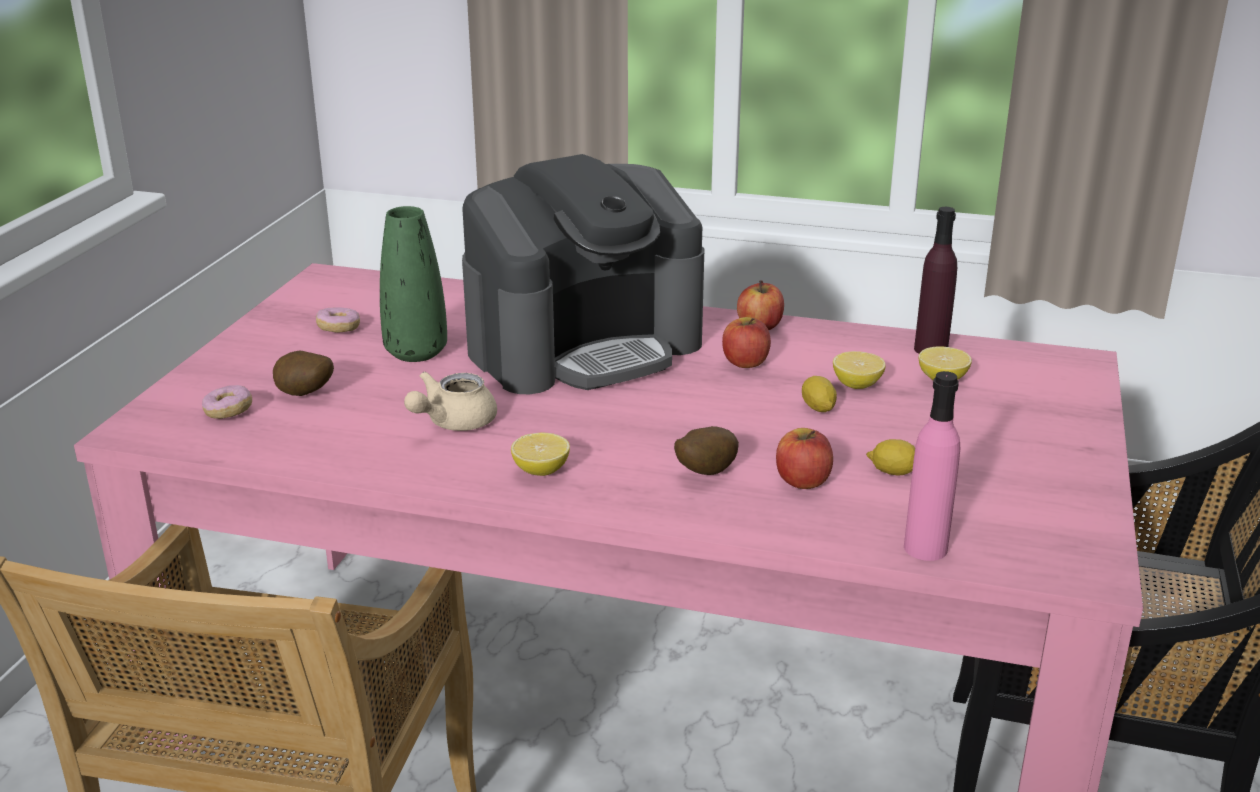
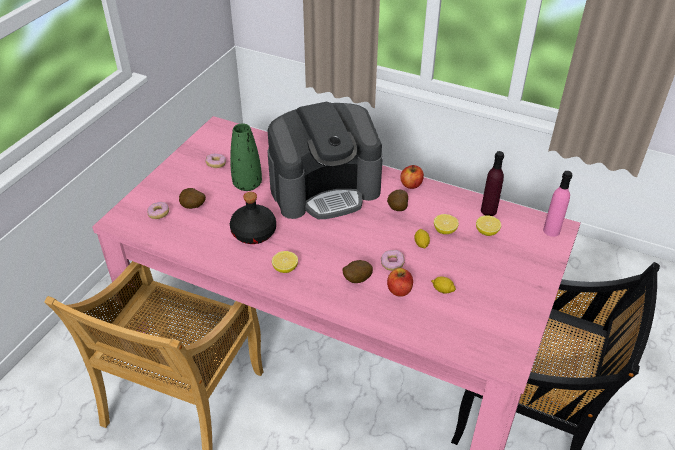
camera: 10 degrees right, 15 degrees up
beige teapot [404,371,497,431] -> black bottle [230,192,276,244]
apple [722,317,771,368] -> potato [387,189,408,211]
pink bottle [904,371,960,561] -> pink bottle moved to [543,171,572,237]
none -> donut [381,250,405,271]

